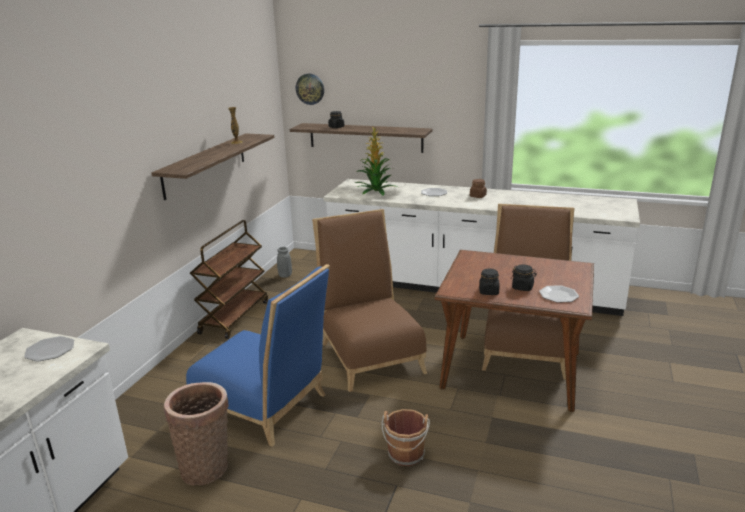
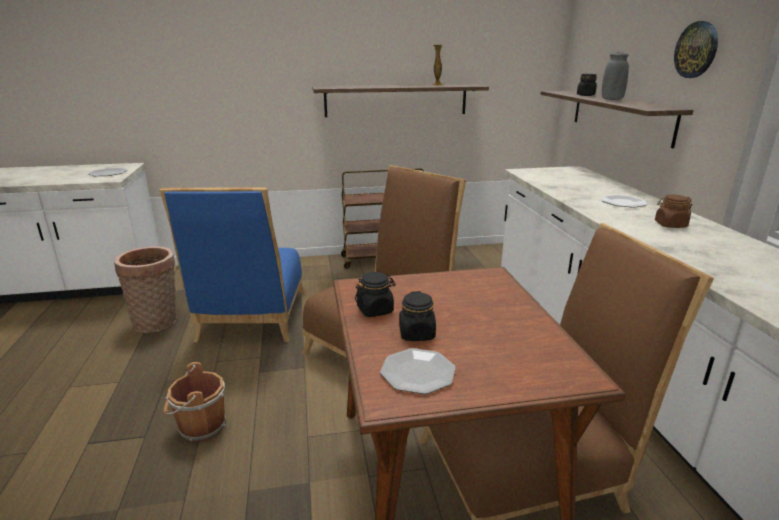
camera: 60 degrees right, 0 degrees up
grey vase [277,247,292,278] -> grey vase moved to [602,53,629,100]
wall clock [296,74,324,105] -> wall clock moved to [674,21,718,78]
potted plant [355,126,397,196] -> none

